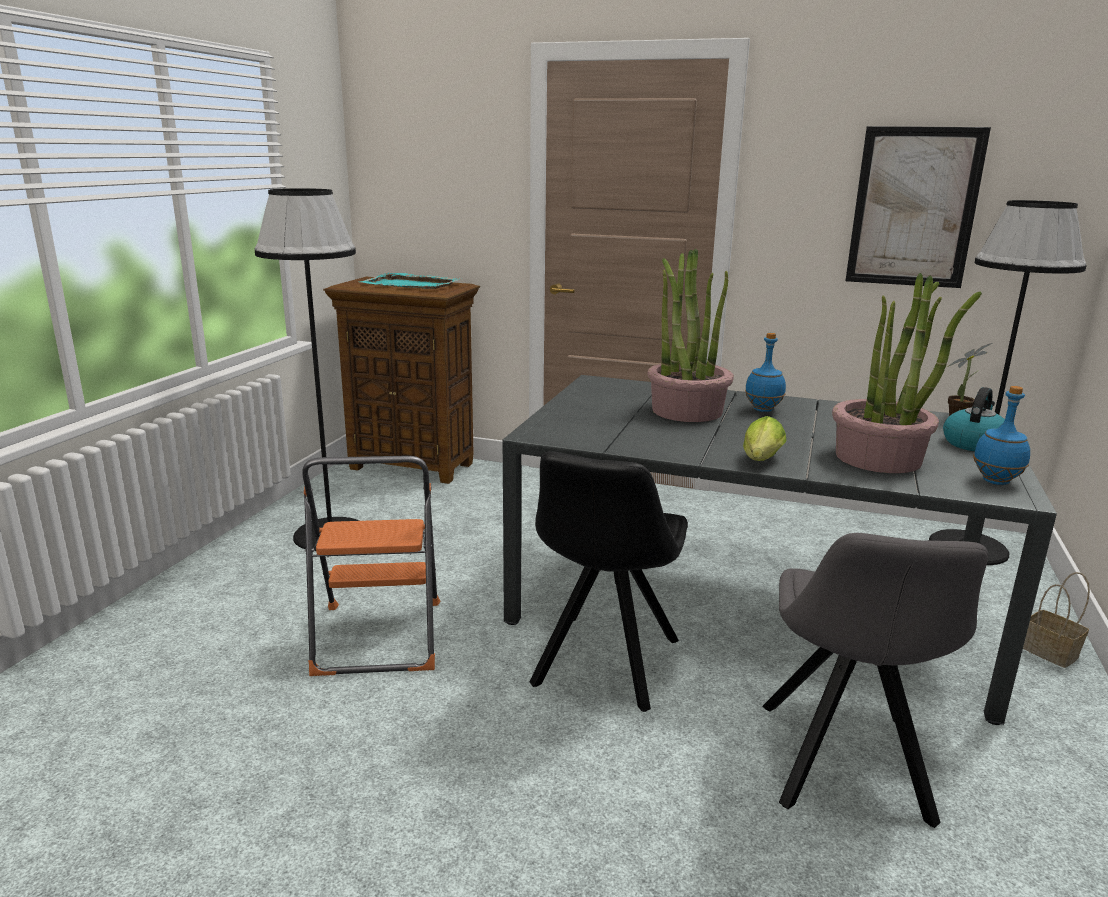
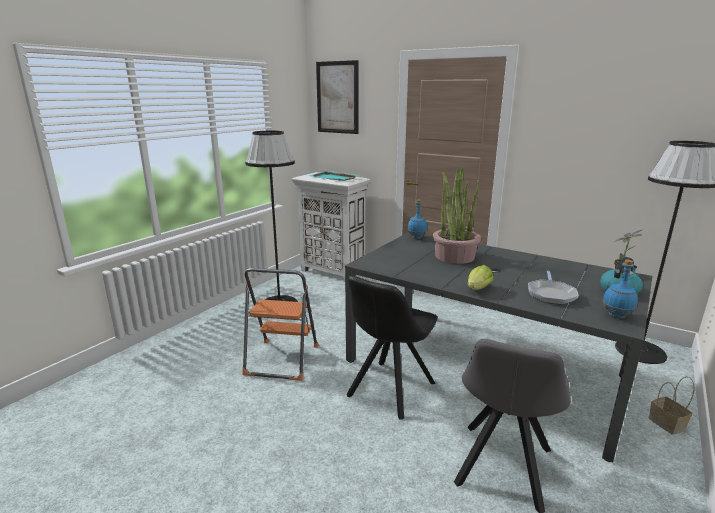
camera: 15 degrees right, 0 degrees up
brown cabinet [323,277,480,484] -> white cabinet [291,172,371,282]
blue bottle [745,333,786,412] -> blue bottle moved to [408,200,427,239]
potted plant [832,273,982,473] -> frying pan [528,271,579,305]
picture [845,126,991,288] -> picture moved to [316,60,359,134]

